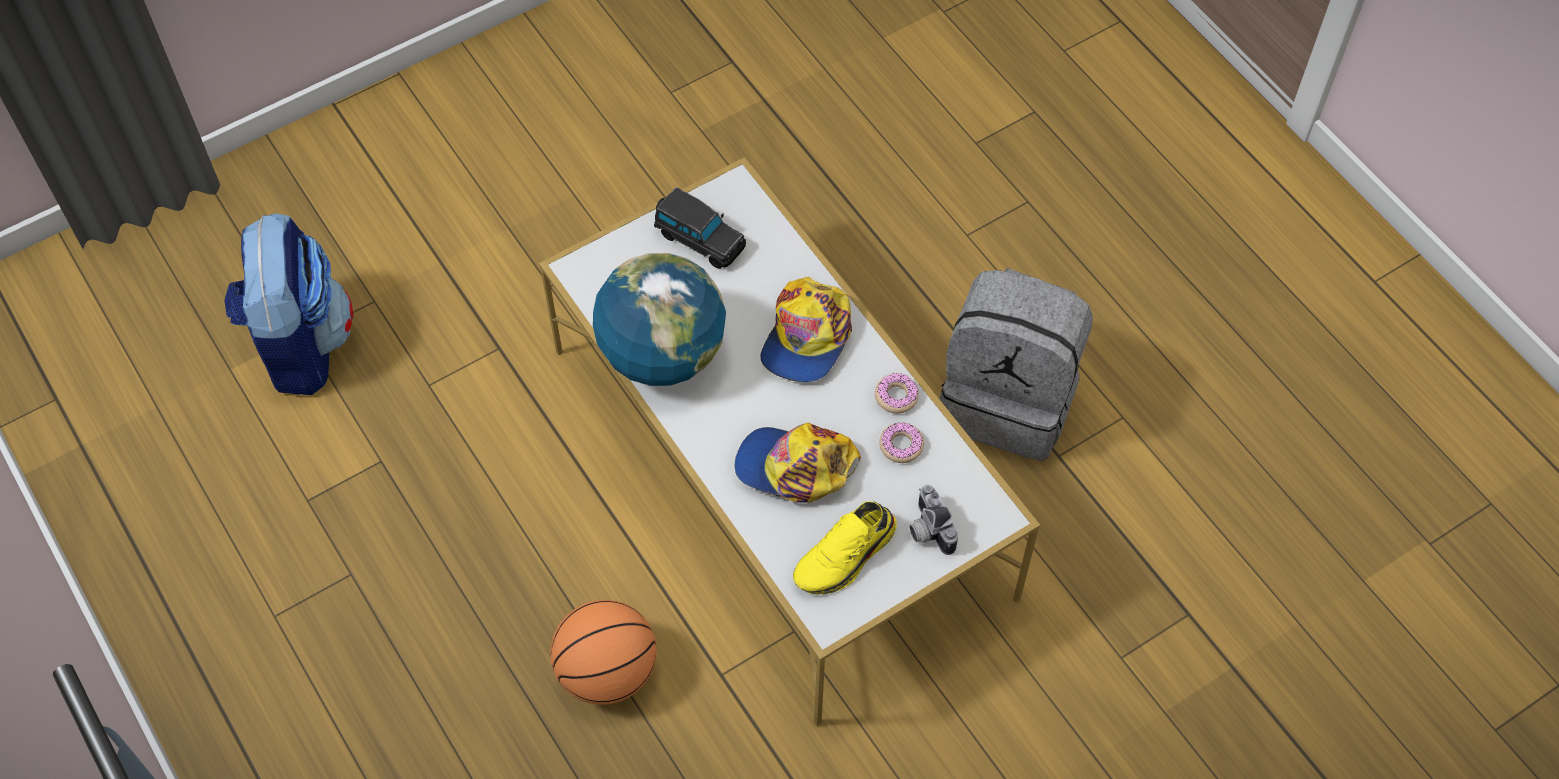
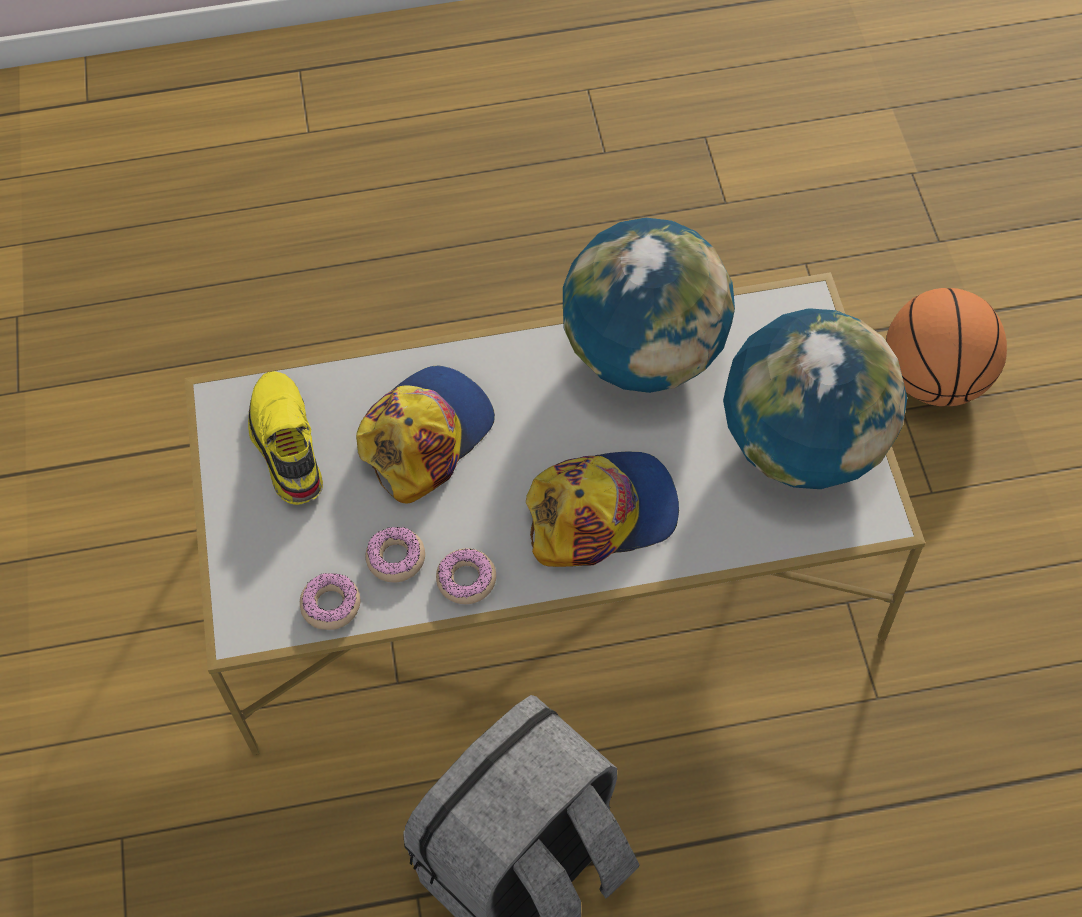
camera: 115 degrees right, 0 degrees up
backpack [224,213,353,395] -> none
basketball [550,600,657,705] -> basketball moved to [886,288,1007,406]
black toy car [654,187,746,269] -> globe [723,308,907,489]
cap [760,277,852,382] -> cap turned 120 degrees clockwise [526,451,679,567]
camera [910,485,958,555] -> none
none -> donut [300,573,360,630]

